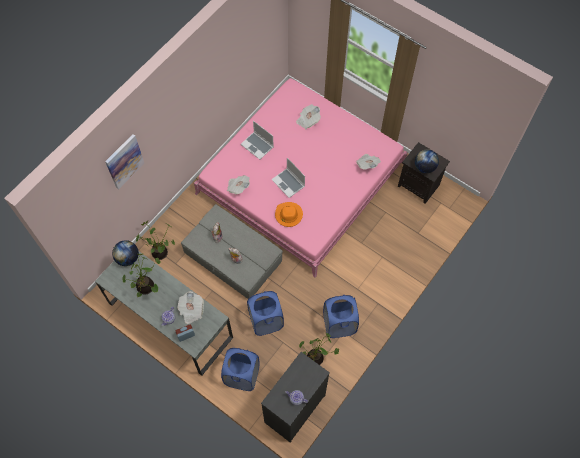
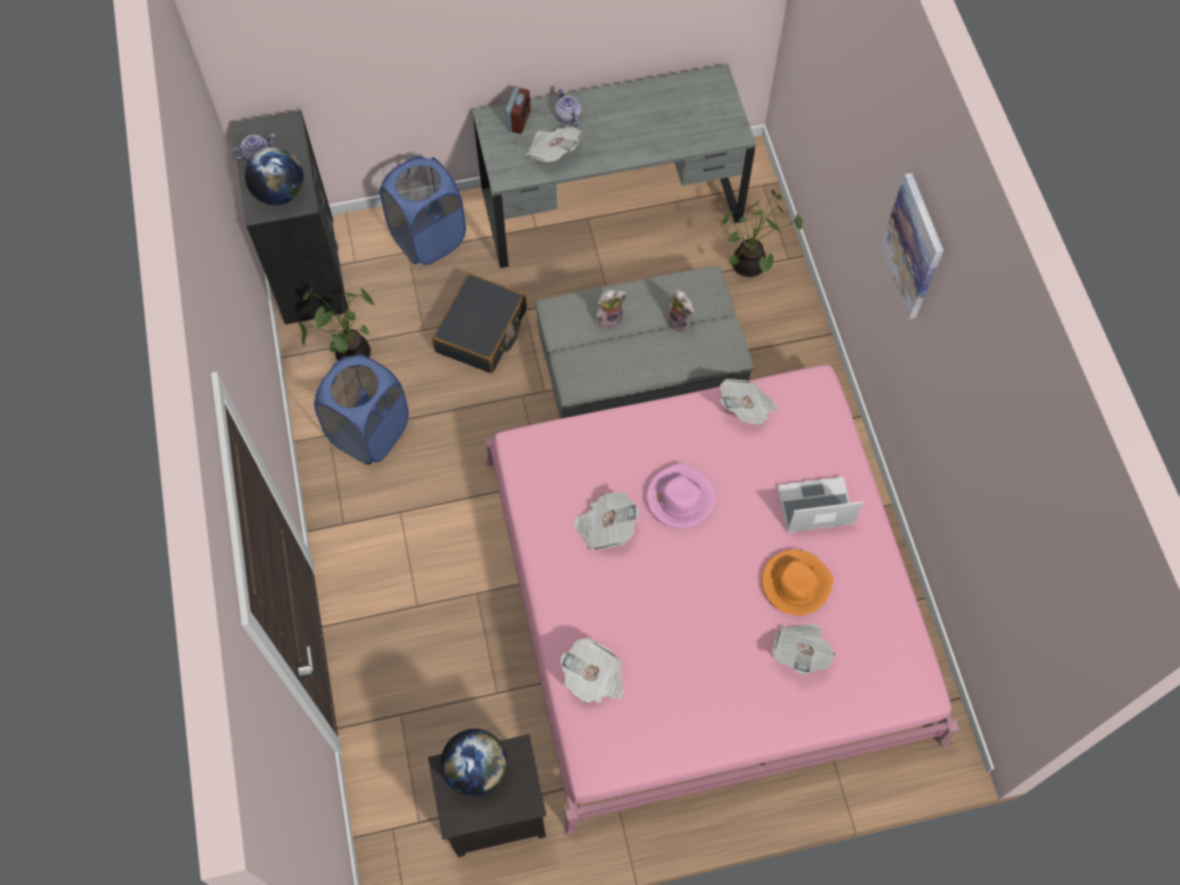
camera: 130 degrees right, 0 degrees up
picture [105,134,144,189] -> picture moved to [880,173,944,319]
globe [112,240,139,266] -> globe moved to [245,147,304,205]
potted plant [122,253,161,297] -> none
blue laundry basket [247,291,284,336] -> black suitcase [432,273,527,373]
laptop [272,158,305,198] -> pink hat [647,463,715,528]
orange hat [275,202,303,227] -> orange hat moved to [761,549,834,616]
none -> newspaper [574,492,639,551]

